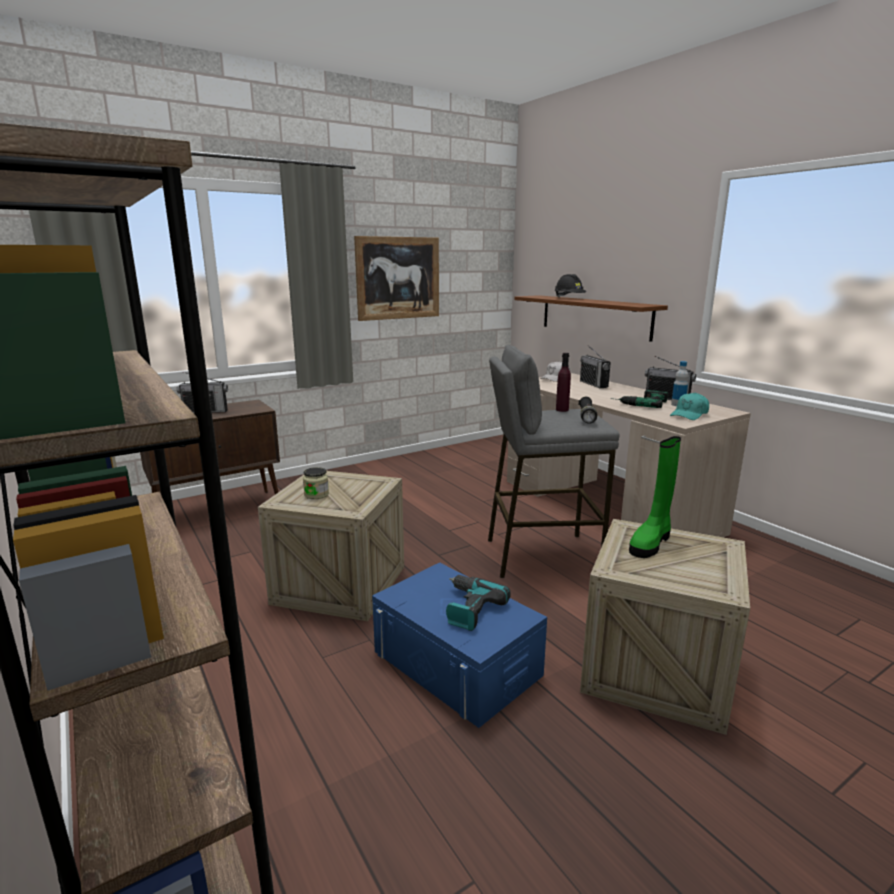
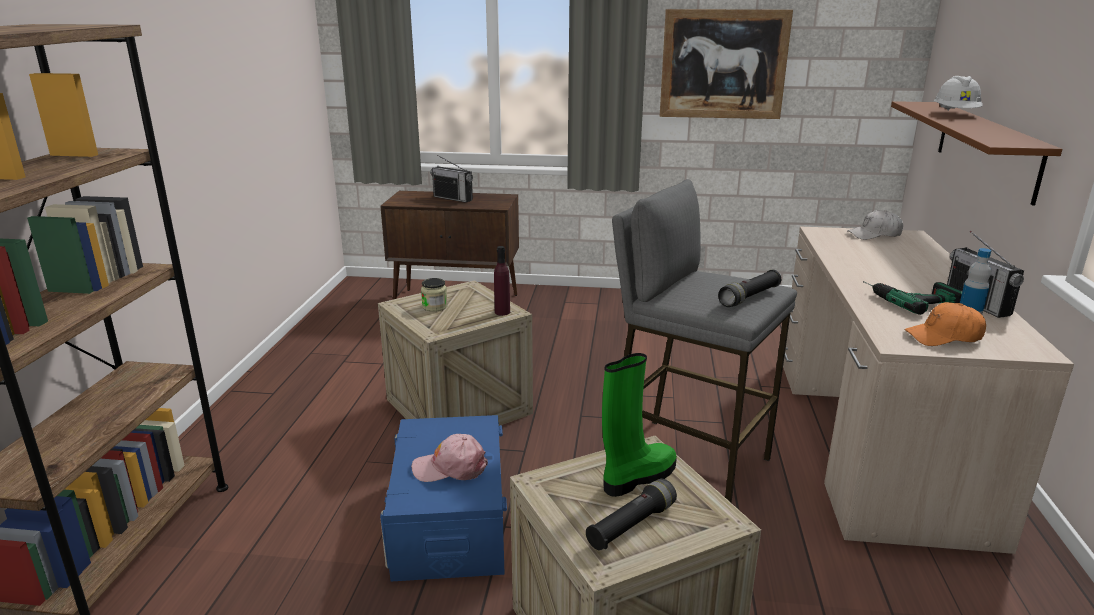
camera: 40 degrees right, 5 degrees up
power drill [446,575,511,631] -> pink cap [411,434,488,482]
black hard hat [554,274,586,298] -> white hard hat [934,76,983,111]
purple bottle [556,353,571,412] -> purple bottle moved to [494,246,510,316]
radio [580,345,611,388] -> none
green boot [629,436,681,558] -> green boot turned 150 degrees clockwise [602,353,677,497]
turquoise cap [670,392,709,420] -> orange cap [904,302,986,346]
none -> black flashlight [586,479,677,550]

